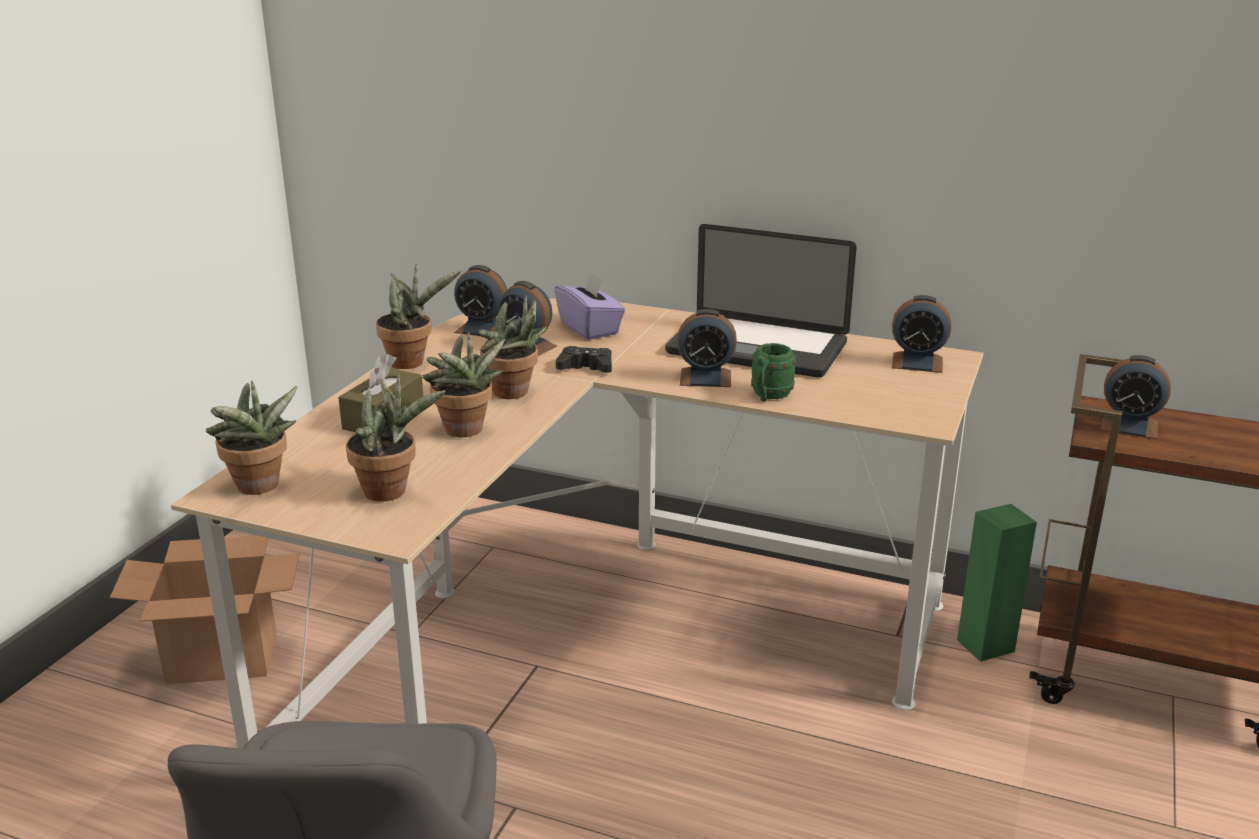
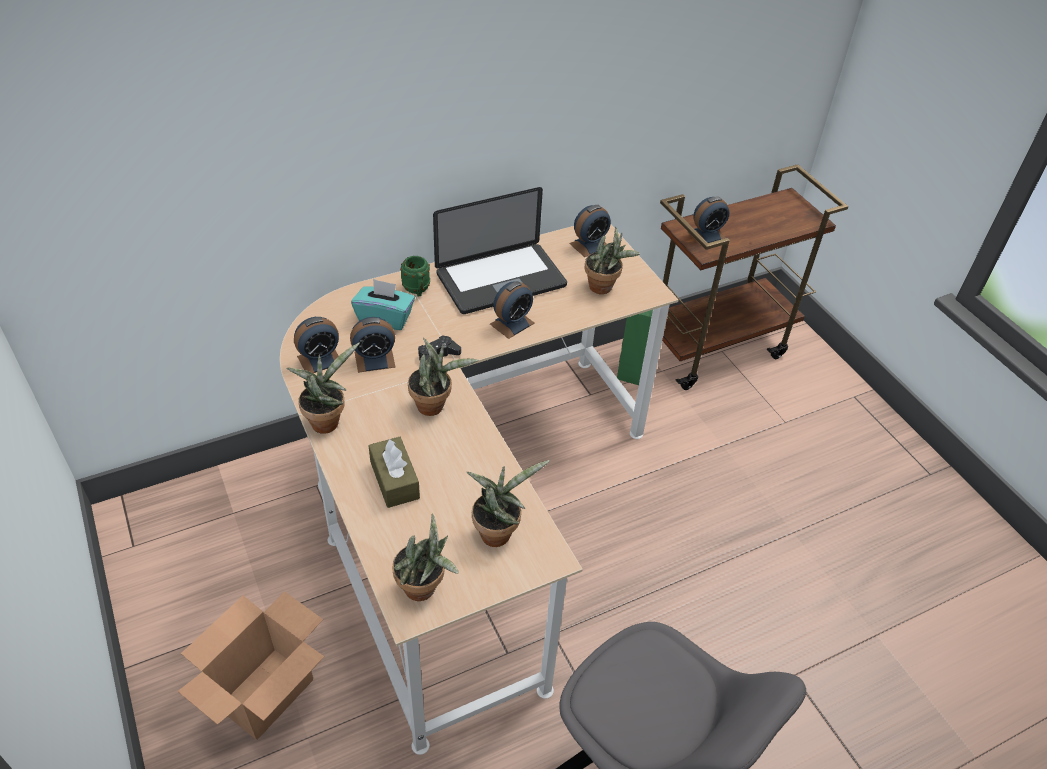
camera: 50 degrees left, 20 degrees up
potted plant [422,331,505,437] -> potted plant moved to [584,227,641,294]
purple tissue box [555,270,625,340] -> turquoise tissue box [351,279,415,330]
green mug [751,343,796,402] -> green mug moved to [400,256,430,296]

